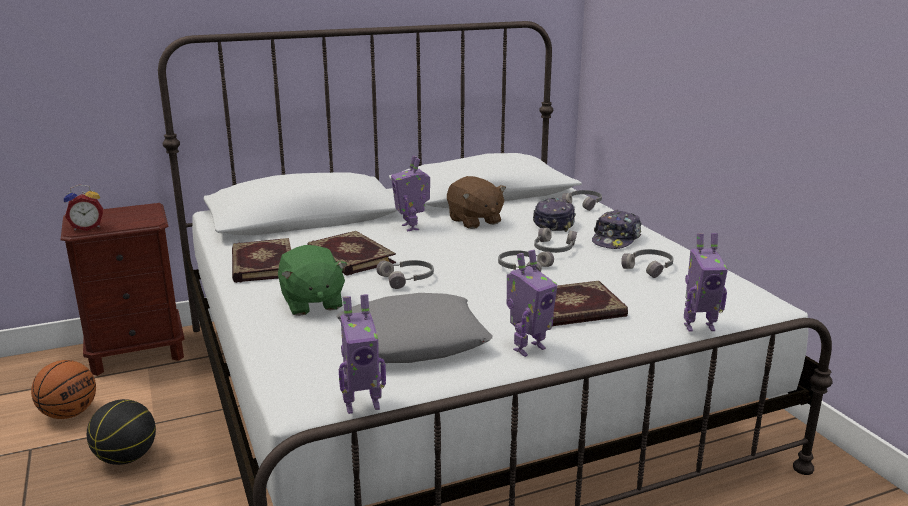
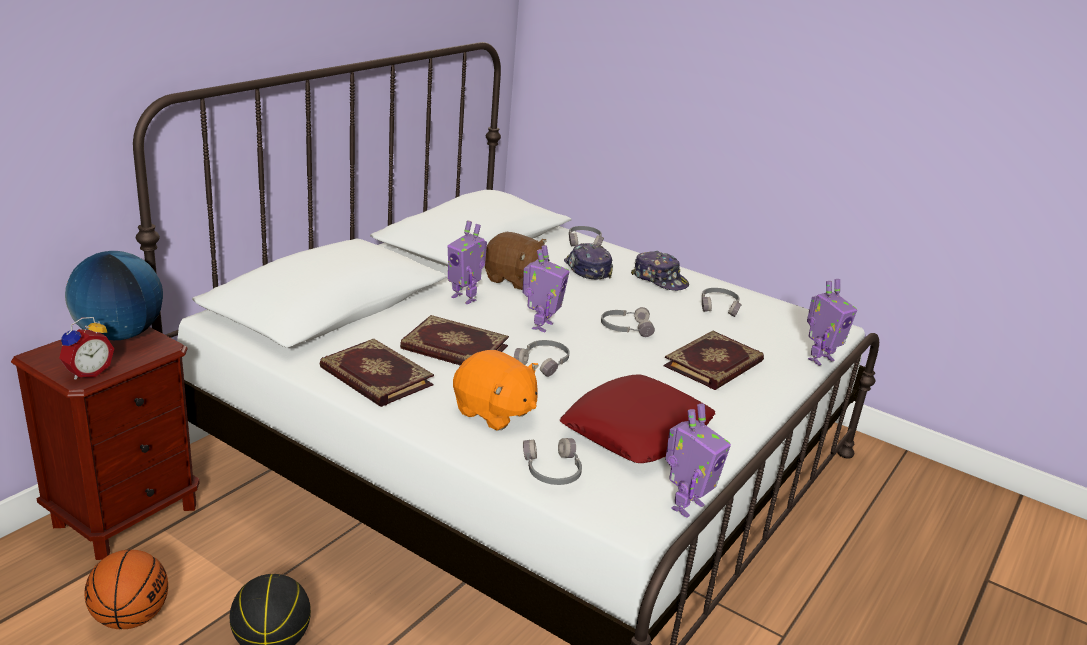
camera: 35 degrees left, 5 degrees up
green plush toy [278,245,347,316] -> orange plush toy [453,350,539,431]
grey pillow [336,293,493,363] -> red pillow [560,374,715,463]
toy robot [507,250,557,357] -> toy robot moved to [523,245,570,332]
grey headphones [534,228,577,253] -> grey headphones moved to [523,438,582,485]
cap [592,210,642,249] -> cap turned 45 degrees counterclockwise [631,251,689,291]
none -> globe [65,251,163,340]

